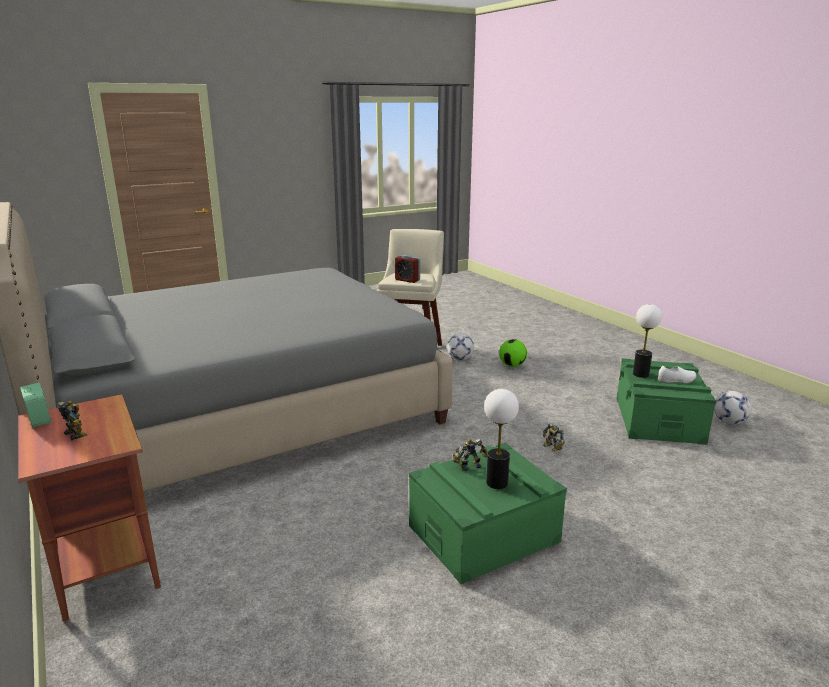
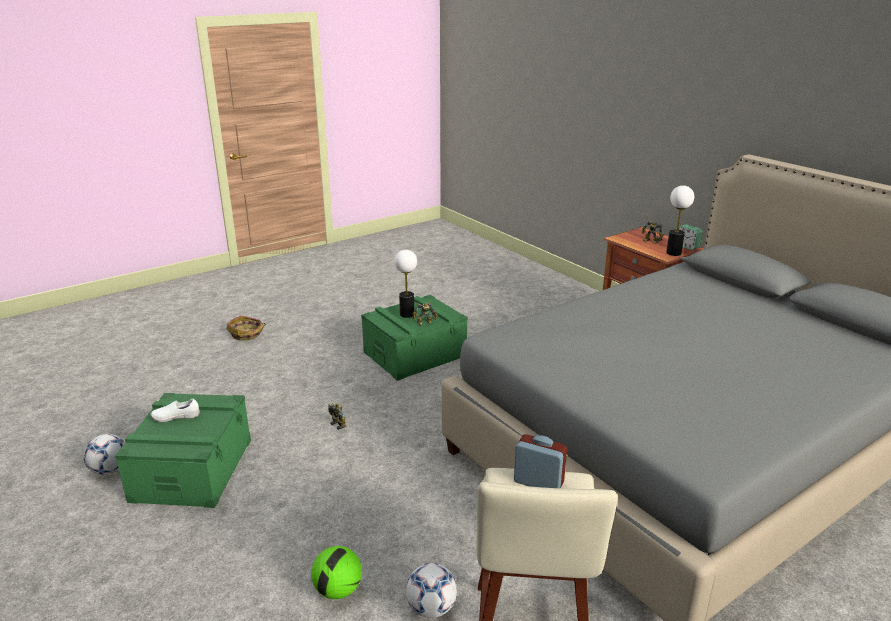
camera: 175 degrees right, 5 degrees up
table lamp [633,304,662,378] -> table lamp moved to [666,185,694,256]
none -> basket [226,316,266,341]

